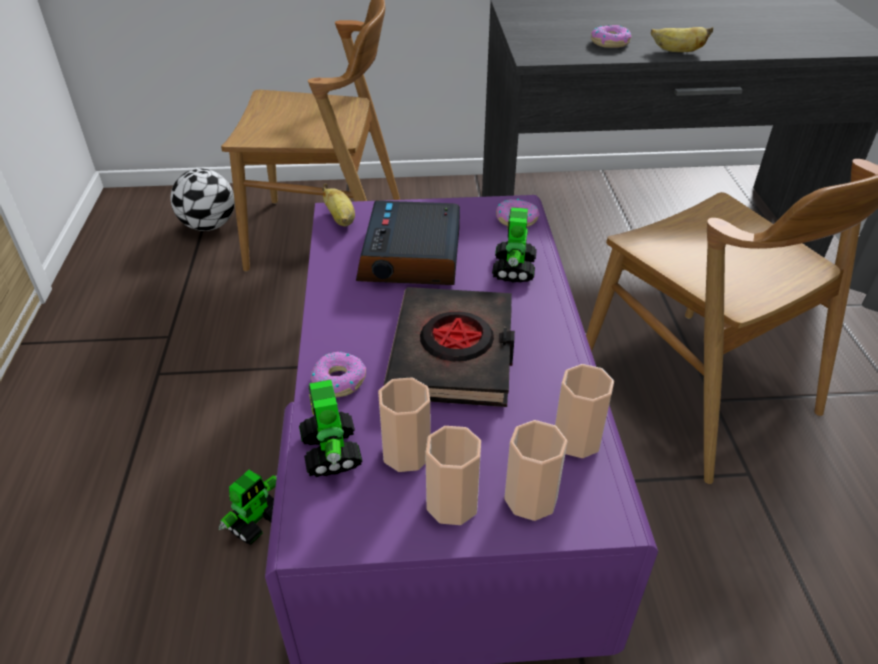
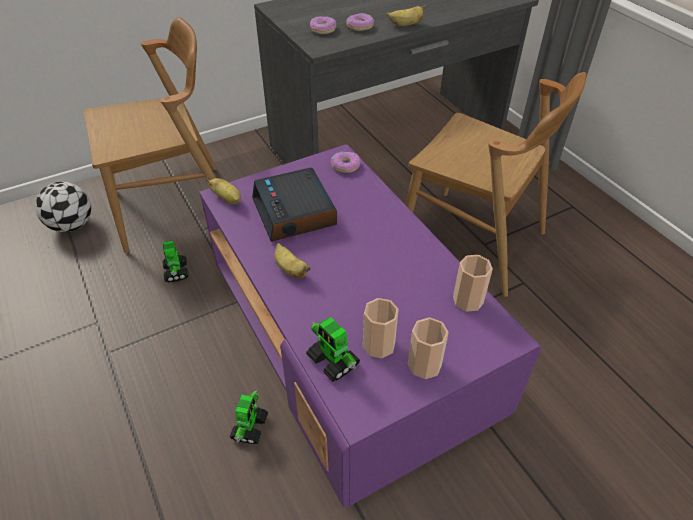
camera: 25 degrees left, 5 degrees up
donut [311,352,366,397] -> donut moved to [310,16,336,34]
black book [384,287,515,407] -> none
toy robot [492,207,537,282] -> toy robot moved to [162,240,189,282]
cup [504,420,567,521] -> none
none -> banana [274,243,310,278]

